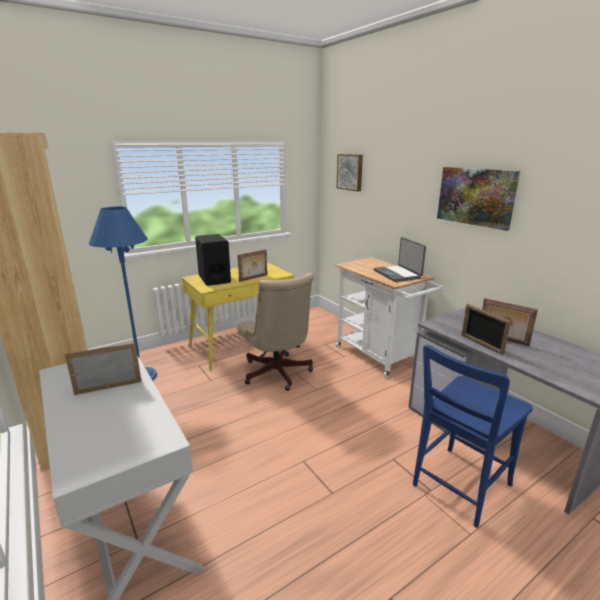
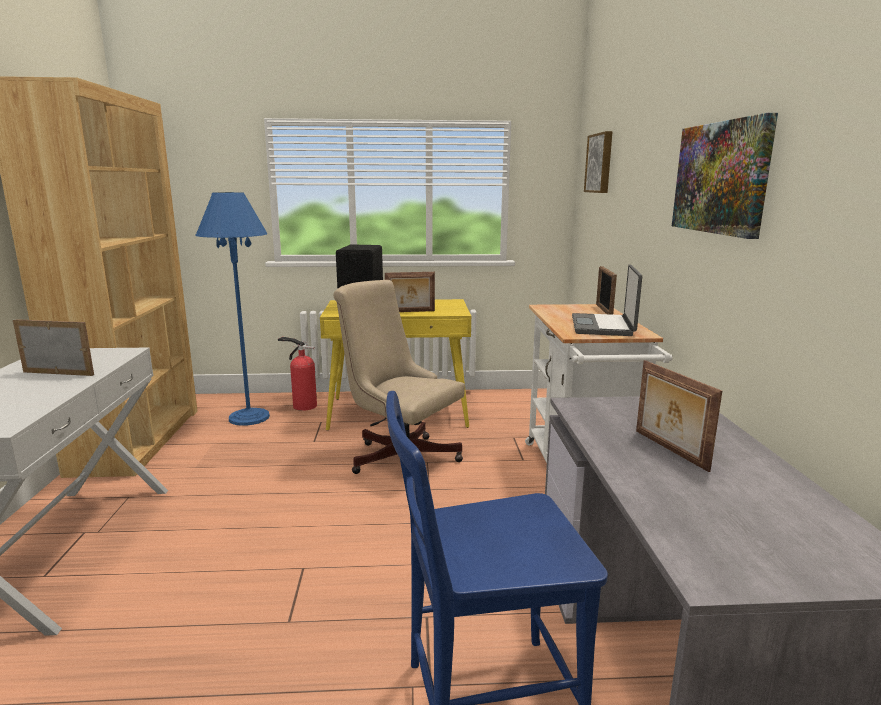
camera: 30 degrees right, 5 degrees down
beige office chair [238,273,314,391] -> beige office chair turned 120 degrees clockwise [333,280,465,474]
picture frame [461,304,511,355] -> picture frame moved to [596,266,617,315]
none -> fire extinguisher [278,337,317,411]

